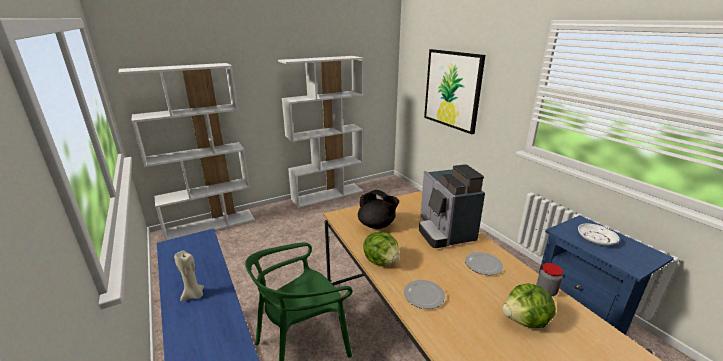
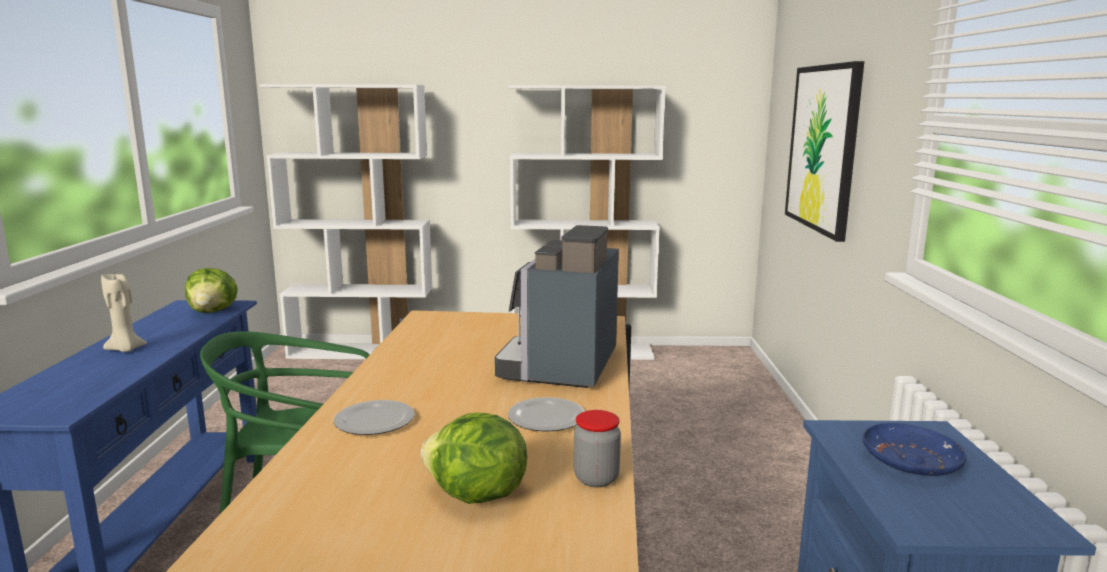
camera: 30 degrees right, 10 degrees down
black teapot [358,190,399,229] -> none
lettuce [363,232,400,266] -> lettuce moved to [185,268,238,313]
white plate [578,224,620,245] -> blue plate [863,423,966,476]

